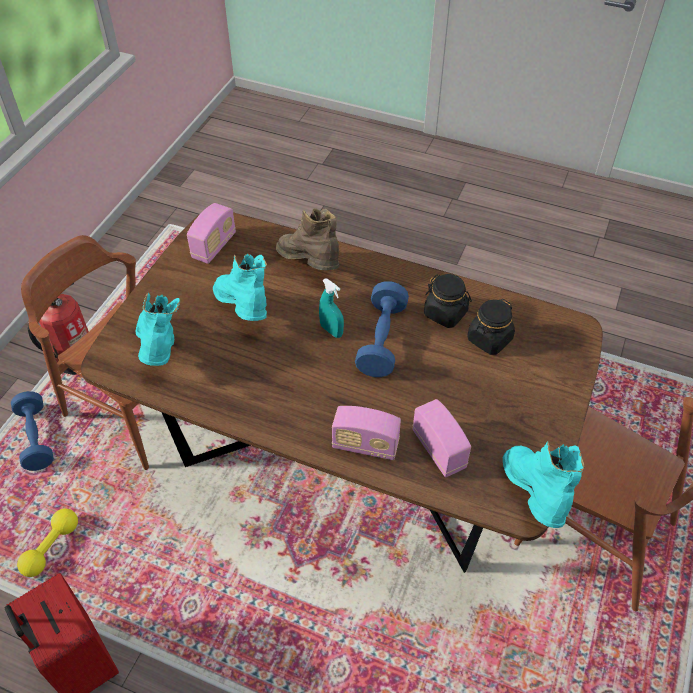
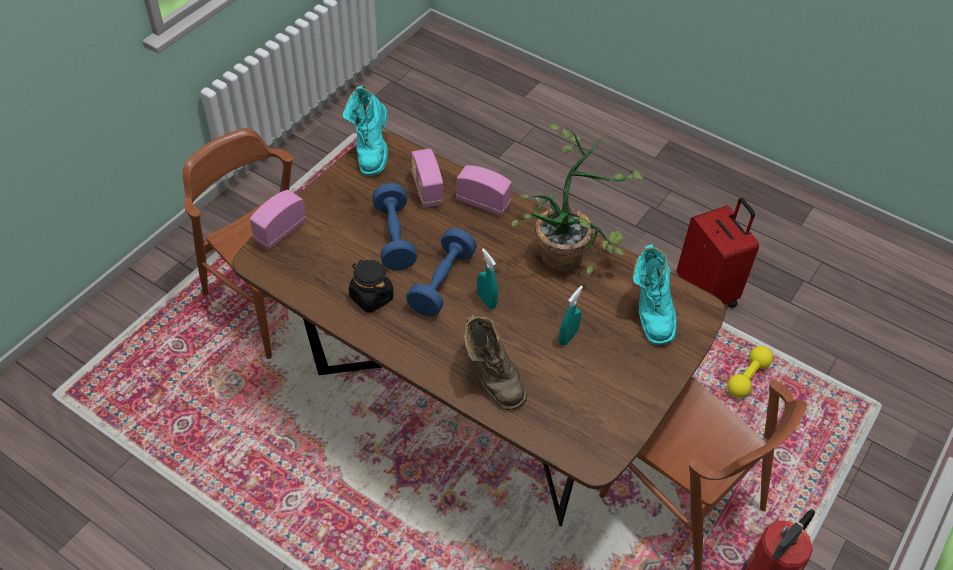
camera: 170 degrees left, 0 degrees up
blue dumbbell [11,391,54,471] -> blue dumbbell moved to [372,183,417,270]
radio [187,203,236,264] -> radio moved to [250,190,306,250]
turquoise boot [213,254,267,321] -> turquoise spray bottle [559,285,583,345]
black jar [468,299,515,355] -> none
none -> potted plant [512,124,644,275]

